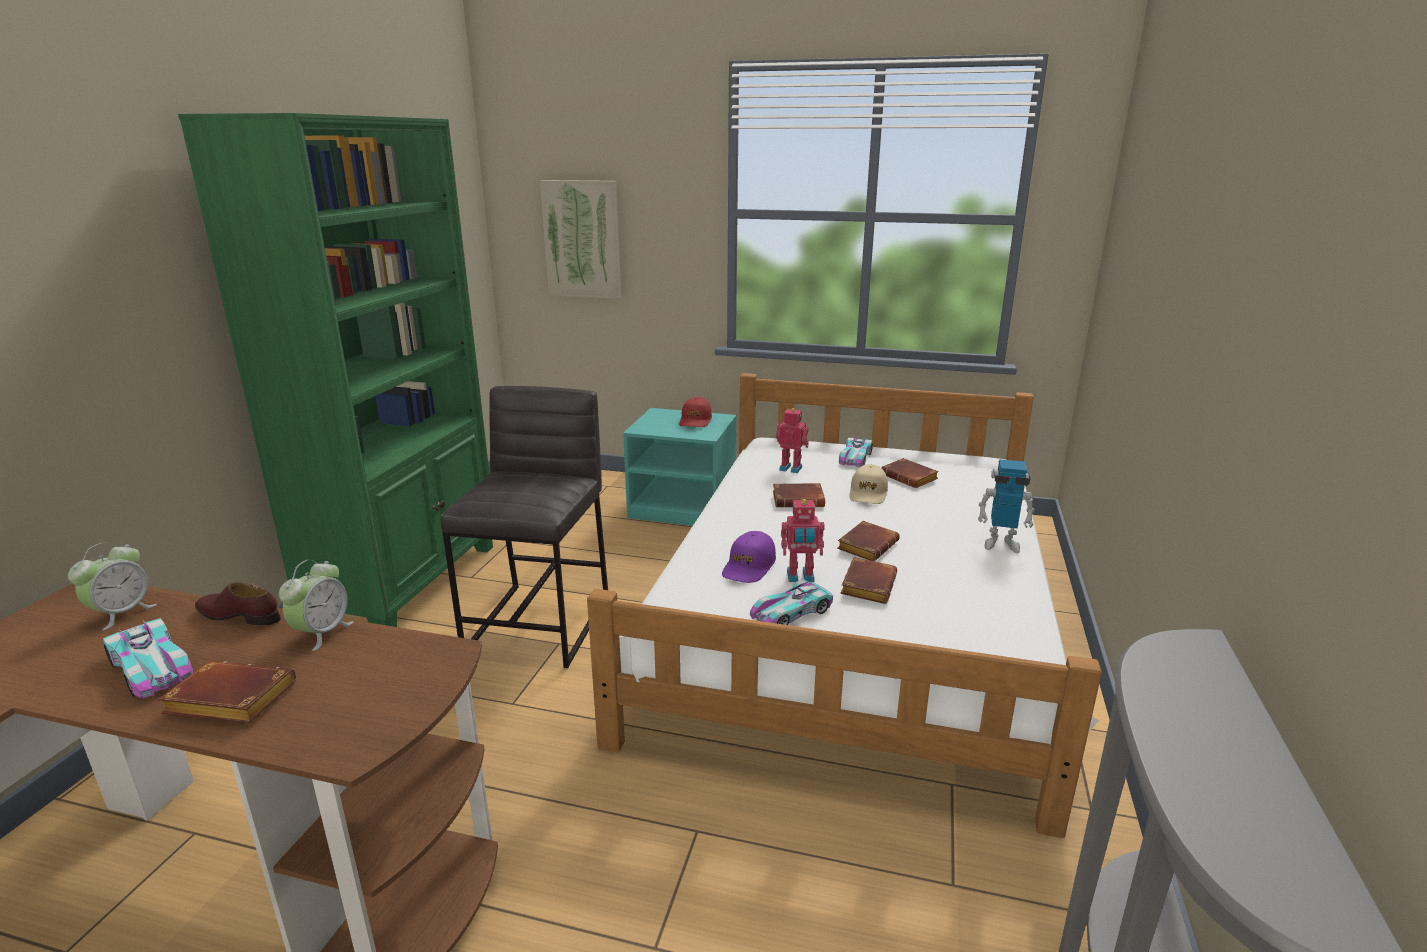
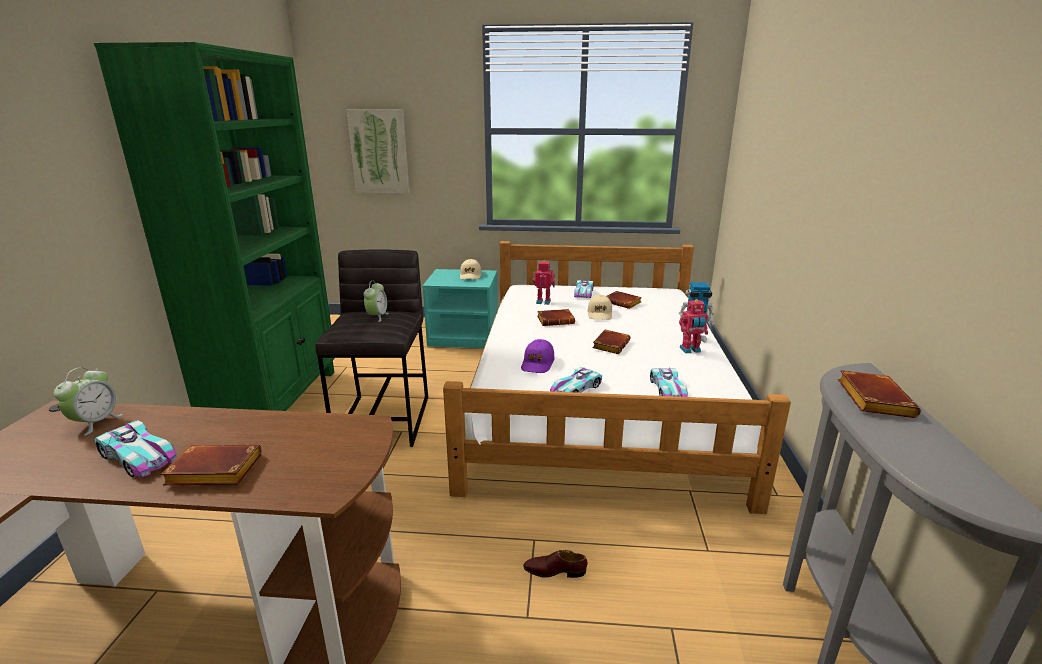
camera: 10 degrees left, 0 degrees up
brown shoe [195,582,281,626] -> brown shoe moved to [523,550,587,578]
alarm clock [279,559,354,651] -> alarm clock moved to [364,281,389,322]
red cap [679,397,712,427] -> beige cap [460,259,481,279]
toy robot [781,499,825,582] -> toy robot moved to [679,299,708,353]
brown book [840,557,897,604] -> brown book moved to [838,370,921,418]
none -> toy car [650,367,688,397]

